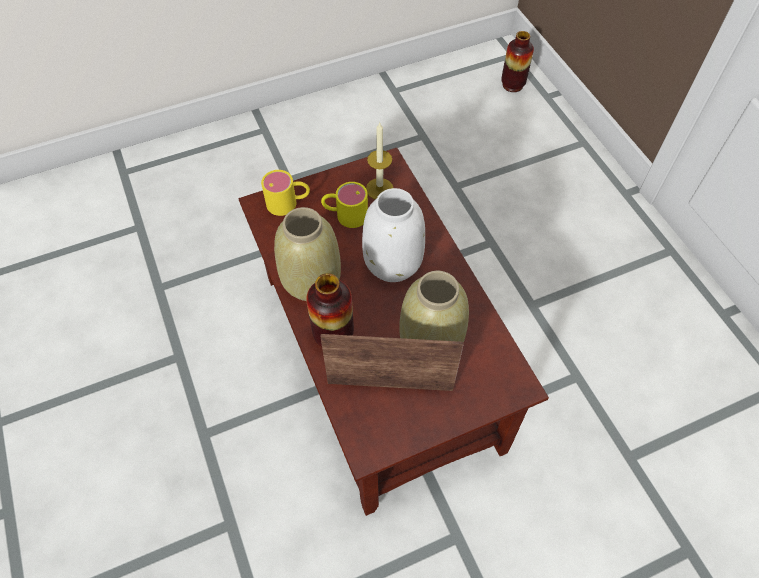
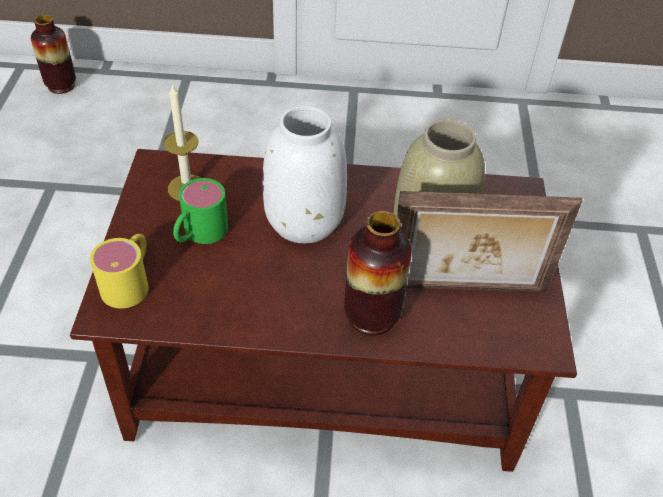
camera: 65 degrees left, 10 degrees down
beige vase [274,207,341,301] -> none
picture frame [320,334,464,391] -> picture frame turned 120 degrees counterclockwise [397,191,583,292]
yellow mug [321,182,368,228] -> green mug [173,178,228,244]

